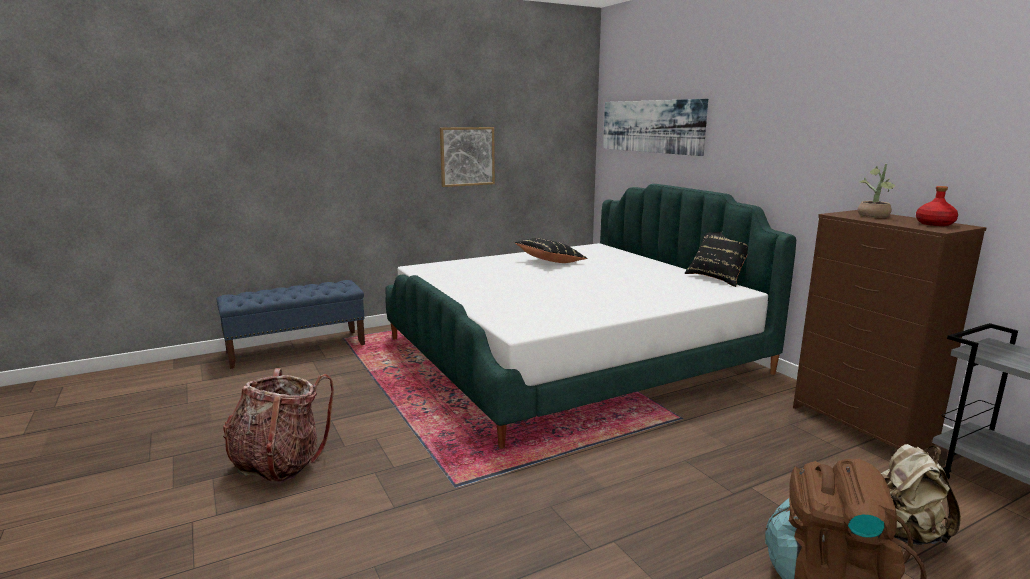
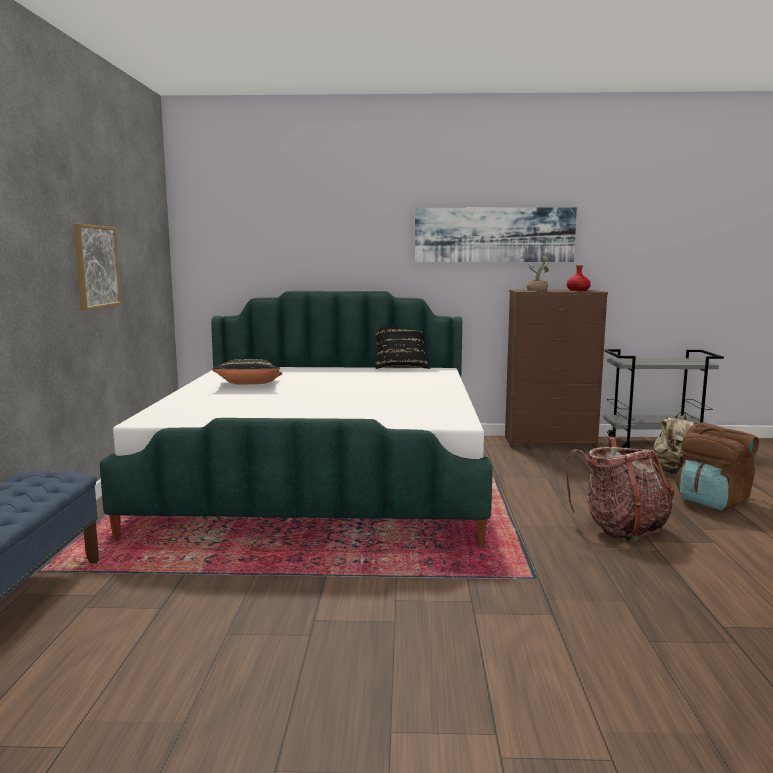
camera: 60 degrees left, 5 degrees down
backpack [223,368,334,484] -> backpack moved to [565,437,674,542]
picture [603,99,708,156] -> picture moved to [415,207,577,262]

